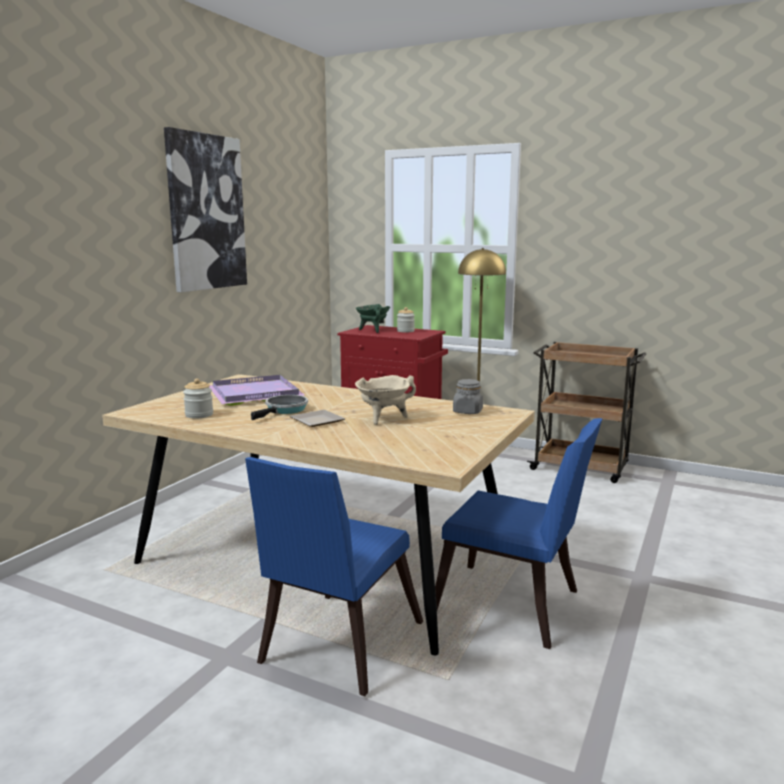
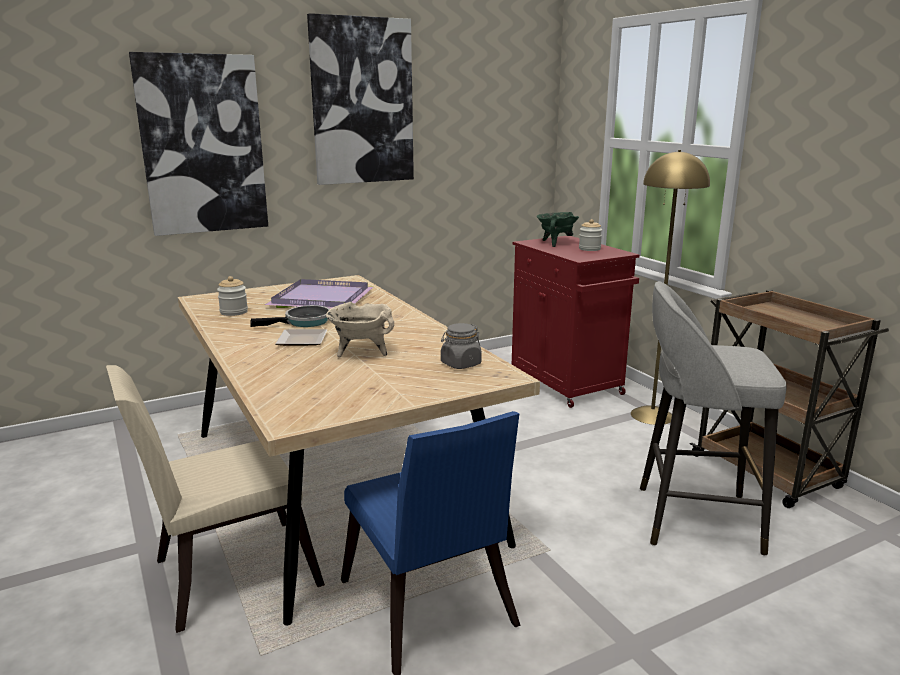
camera: 35 degrees right, 5 degrees up
blue chair [245,457,423,696] -> beige chair [106,365,325,633]
none -> picture [129,52,268,236]
none -> grey stool [640,281,786,556]

